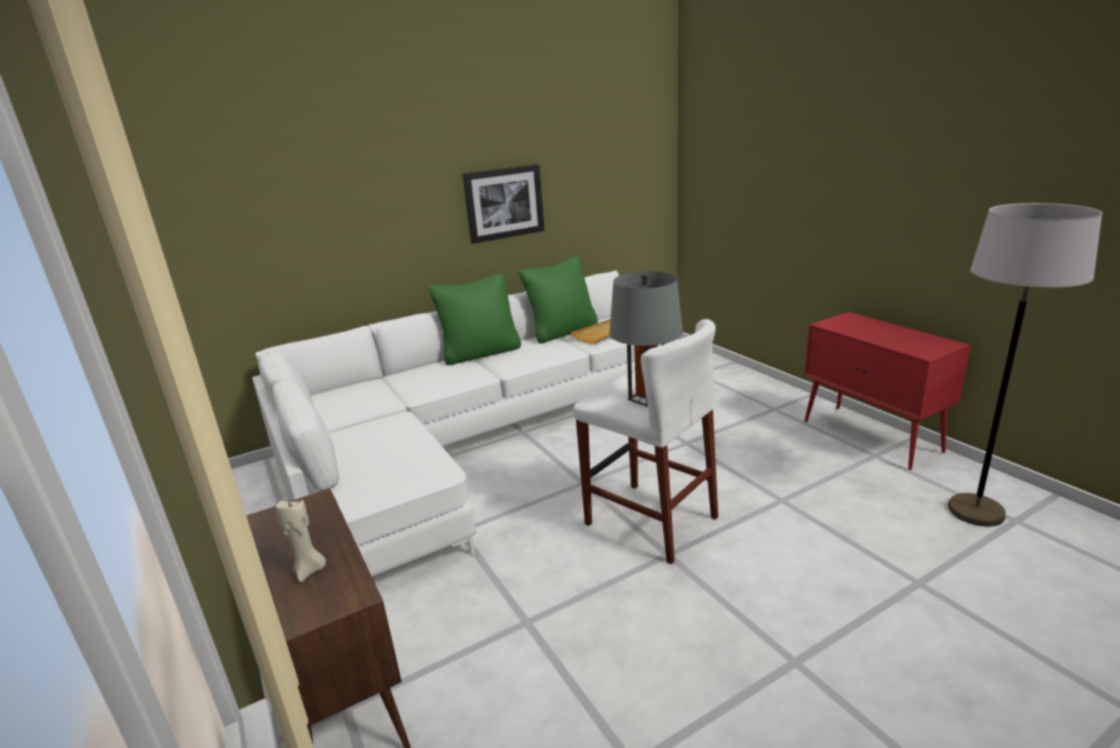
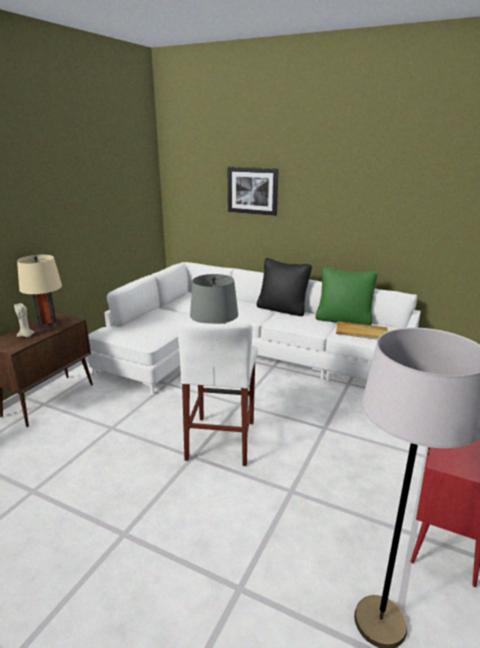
camera: 55 degrees right, 0 degrees up
green pillow [429,274,521,365] -> black pillow [257,258,312,316]
picture [463,164,545,244] -> picture moved to [228,167,279,216]
none -> beige table lamp [17,255,62,328]

